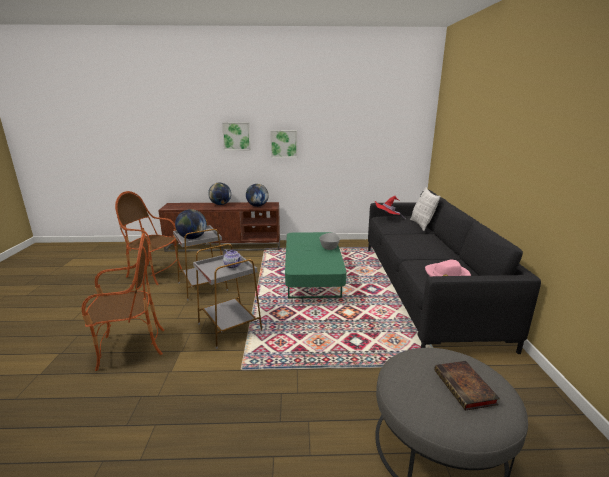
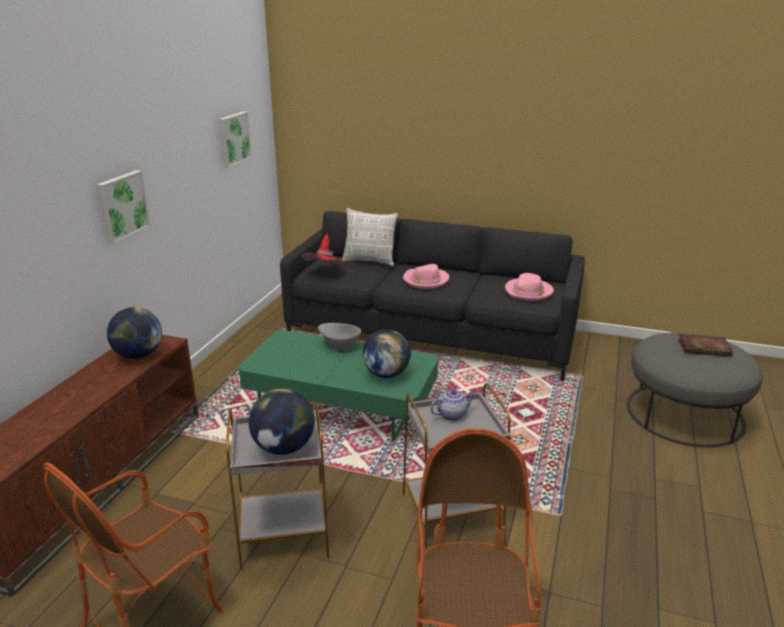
camera: 70 degrees left, 5 degrees up
globe [208,183,231,205] -> globe moved to [362,329,411,378]
picture [222,122,251,150] -> picture moved to [218,112,252,168]
none -> pink hat [403,264,449,289]

